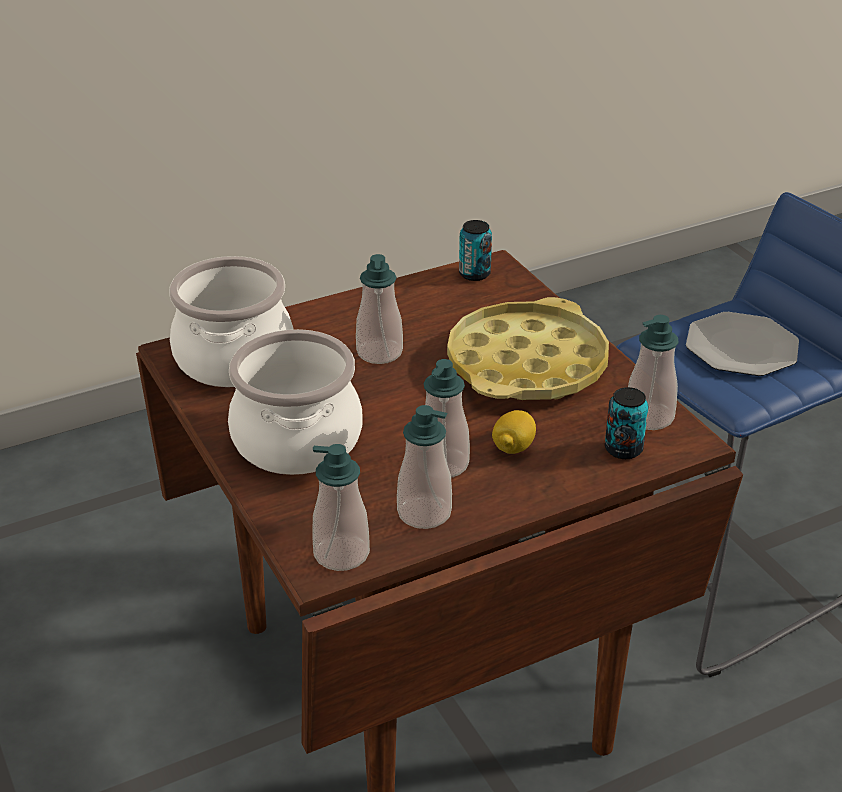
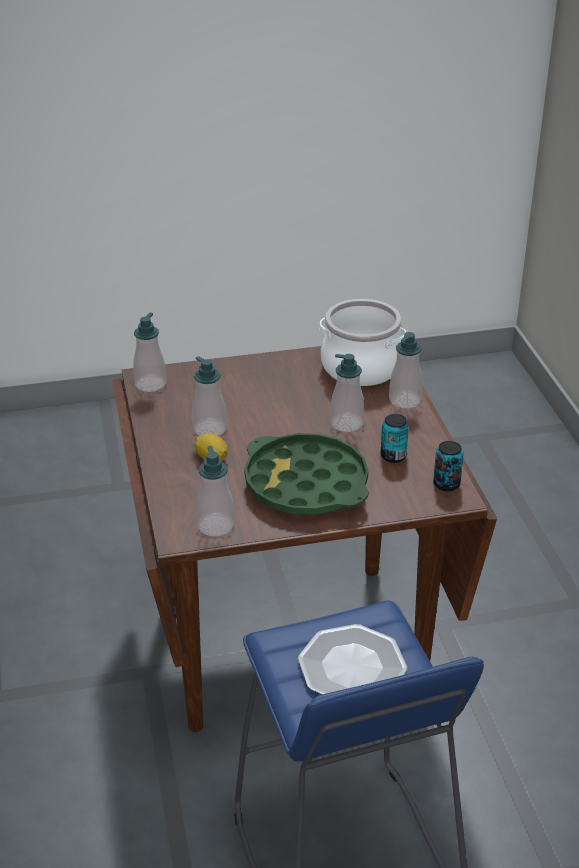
camera: 105 degrees right, 0 degrees up
cooking pot [228,329,363,475] -> none
soap dispenser [397,405,452,529] -> soap dispenser moved to [389,332,423,409]
yellow tray [447,297,609,400] -> green tray [244,433,369,515]
can [605,387,648,459] -> can moved to [381,414,409,463]

